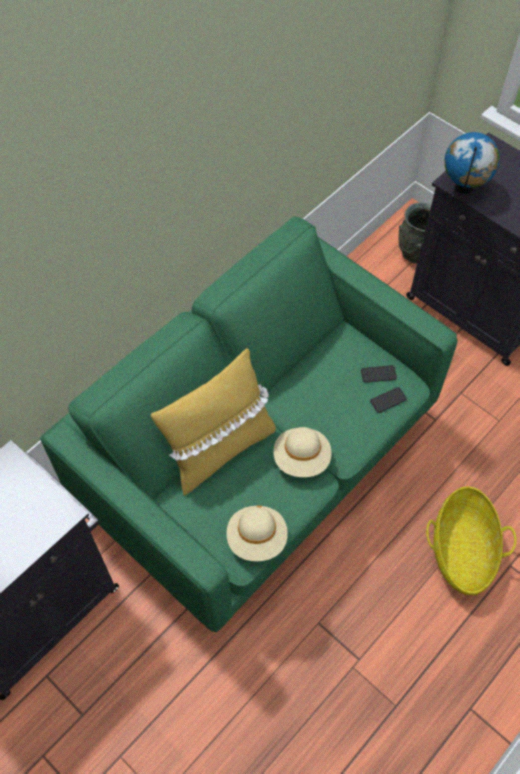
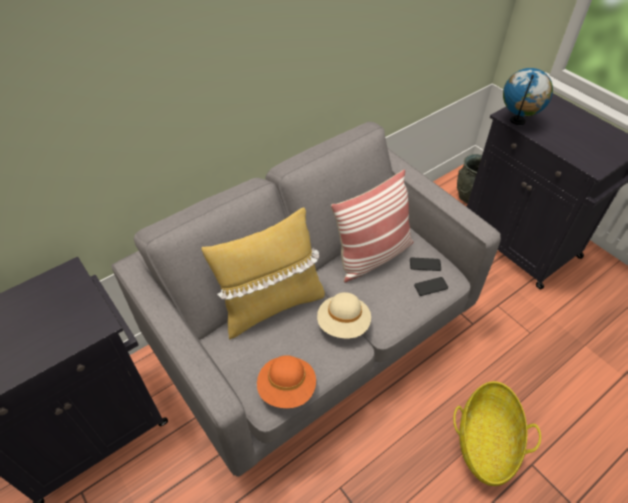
camera: 10 degrees right, 10 degrees down
green sofa [40,216,457,632] -> grey sofa [111,122,501,477]
beige hat [226,505,288,561] -> orange hat [257,355,316,408]
none -> pillow [331,169,413,282]

